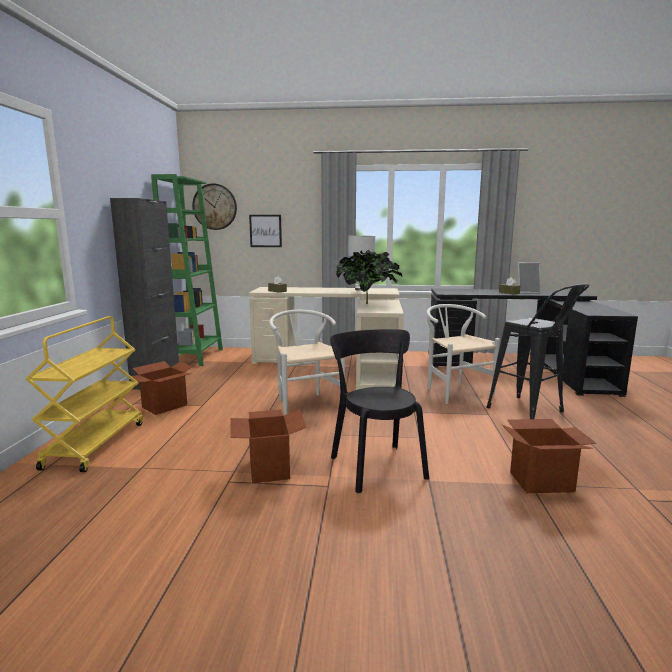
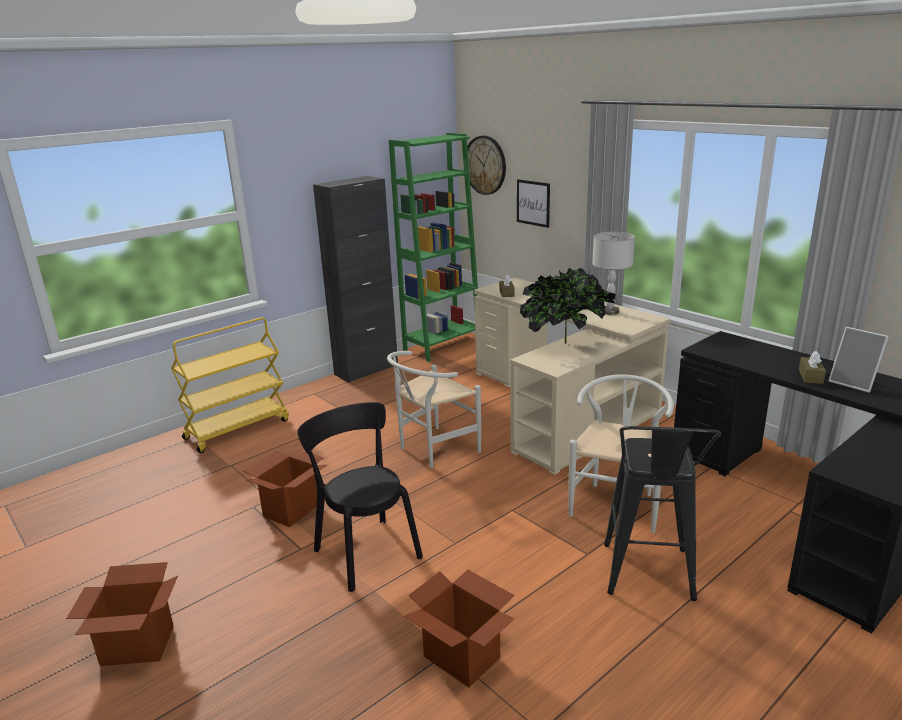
camera: 45 degrees right, 10 degrees up
cardboard box [131,361,193,415] -> cardboard box moved to [66,562,178,666]
white chair [269,310,345,415] -> white chair turned 150 degrees counterclockwise [387,351,481,468]
black chair [330,329,429,493] -> black chair turned 60 degrees counterclockwise [297,402,423,592]

